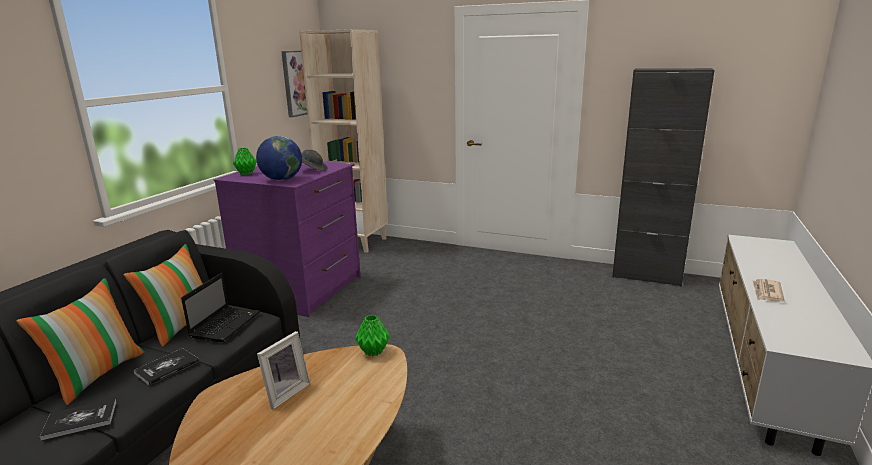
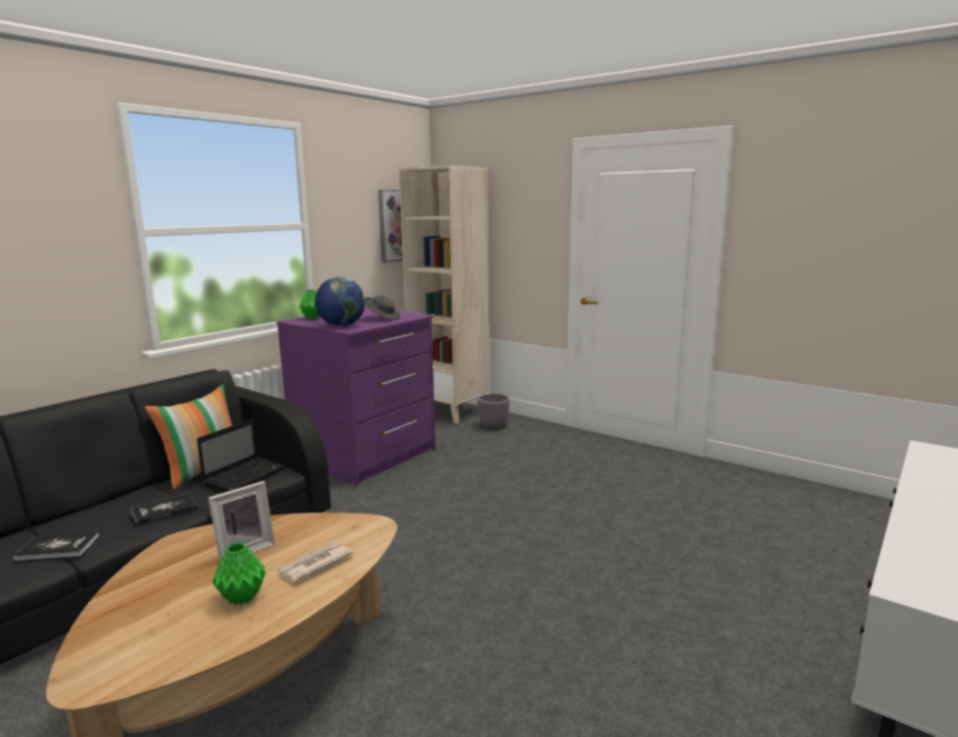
camera: 15 degrees right, 5 degrees down
pillow [16,278,145,405] -> none
green vase [355,315,390,356] -> green vase moved to [212,543,266,605]
black cabinet [612,68,715,287] -> none
newspaper [752,279,785,302] -> newspaper moved to [276,542,353,582]
none -> grey planter [478,393,510,429]

